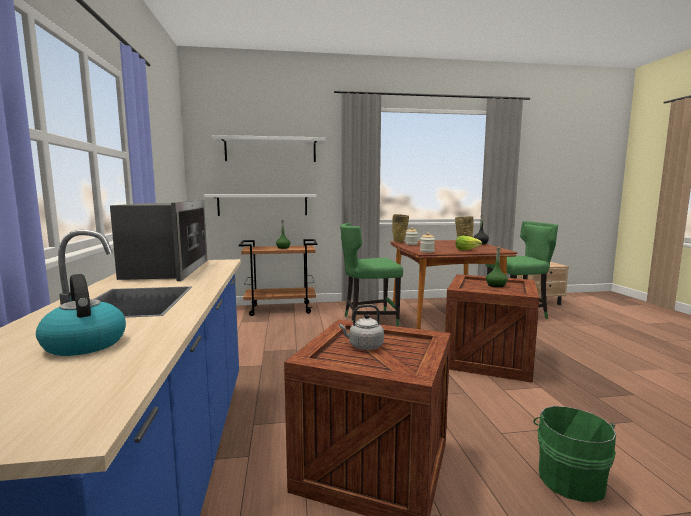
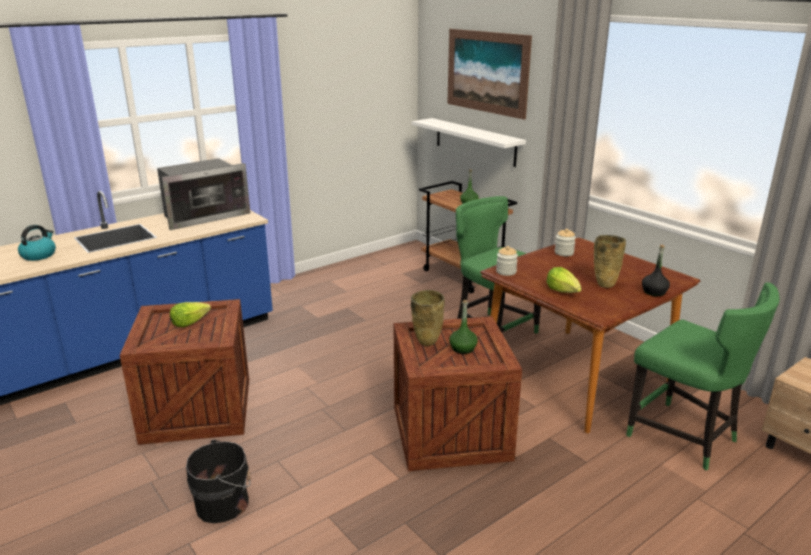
camera: 60 degrees right, 15 degrees up
white shelf [212,135,325,162] -> picture [447,29,532,120]
grey kettle [339,304,384,350] -> lettuce [170,302,211,327]
beige vase [392,214,409,242] -> beige vase moved to [411,290,445,346]
green bucket [533,406,616,502] -> black bucket [186,440,251,523]

